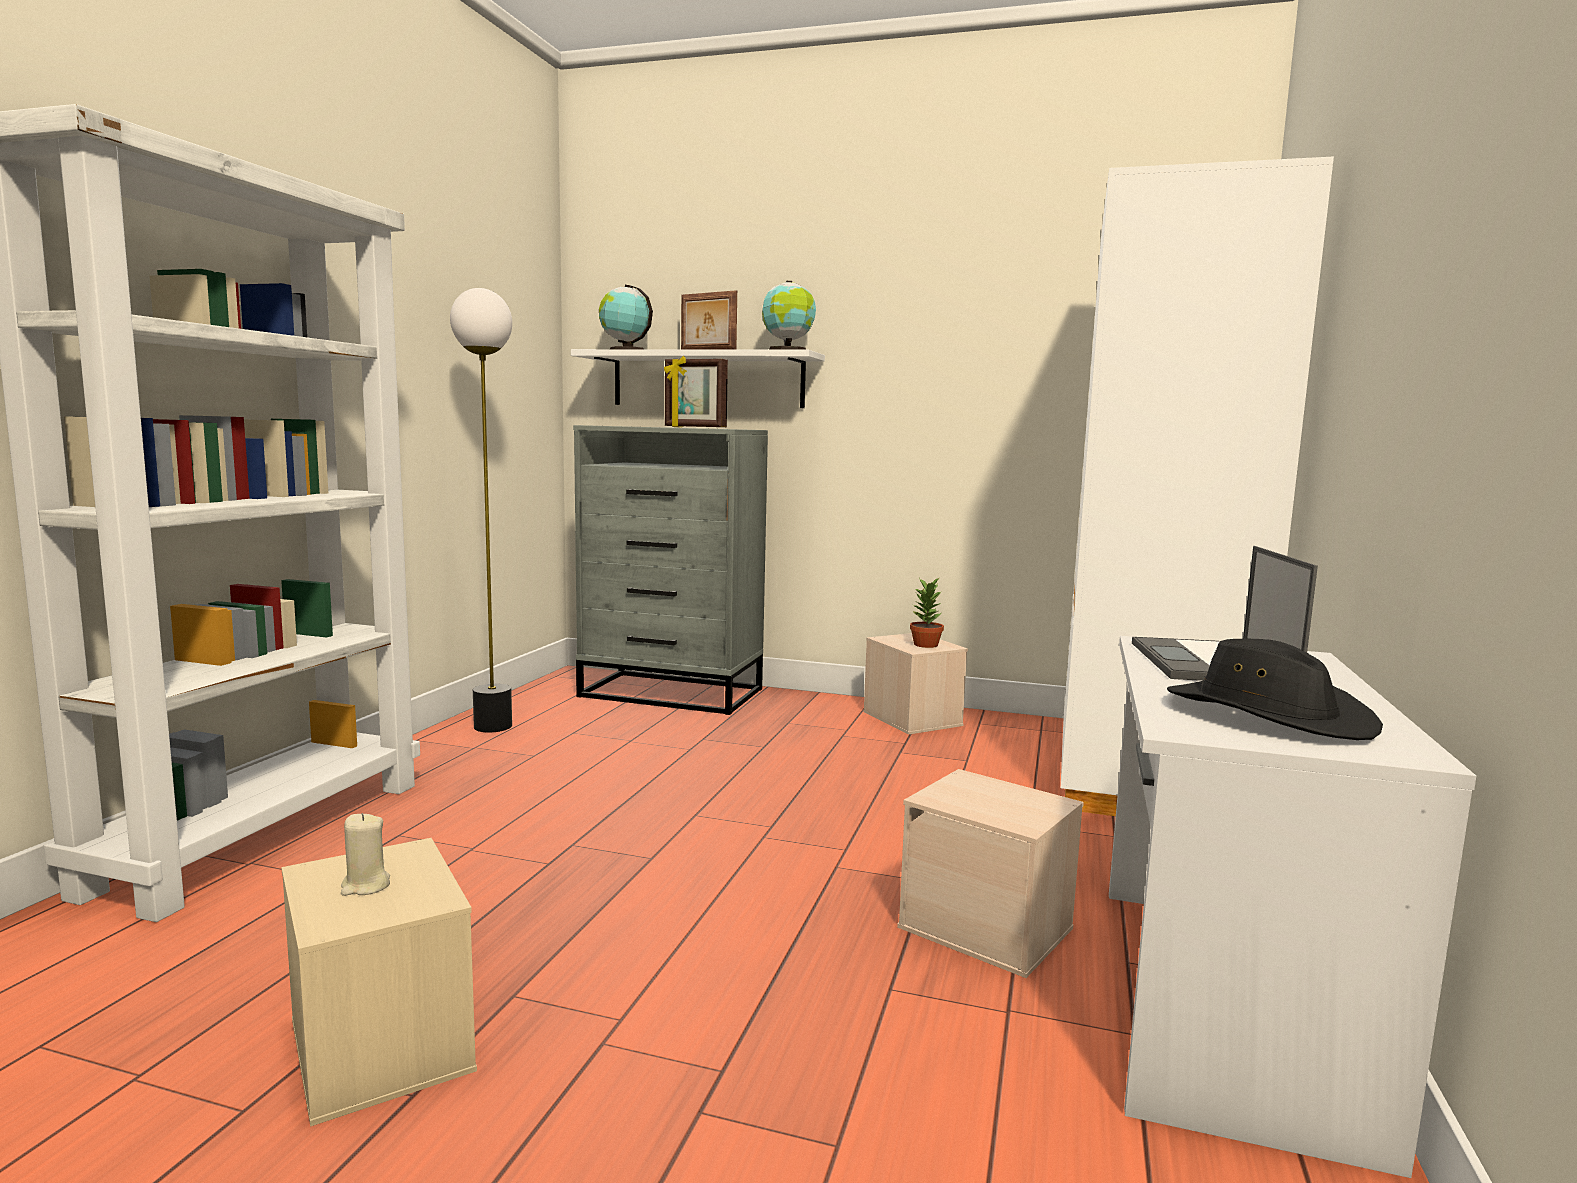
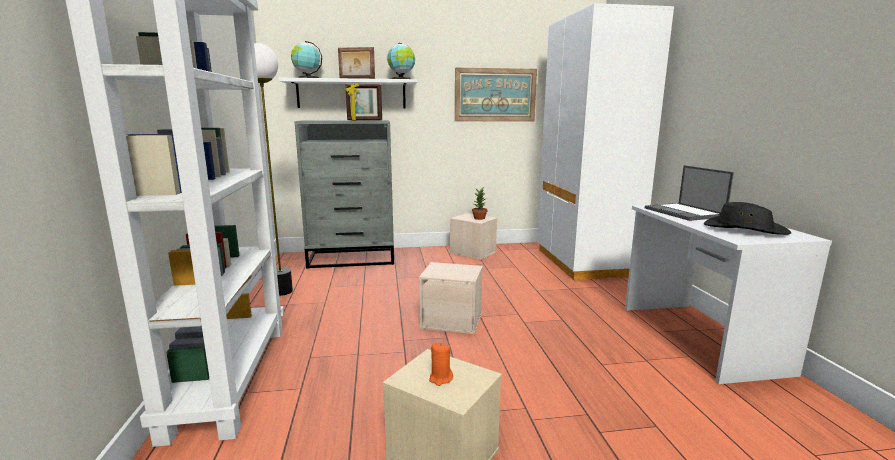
camera: 25 degrees left, 5 degrees up
beige candle [341,813,390,896] -> orange candle [429,343,453,386]
beige storage box [897,769,1084,978] -> beige storage box moved to [419,262,483,334]
none -> picture [455,68,537,121]

